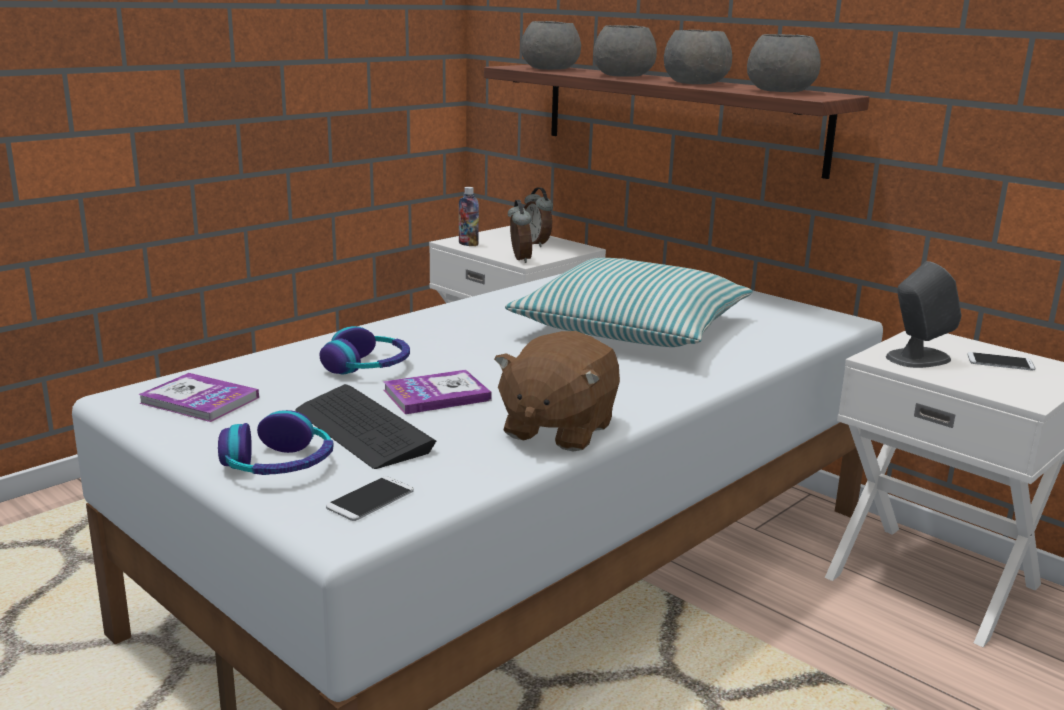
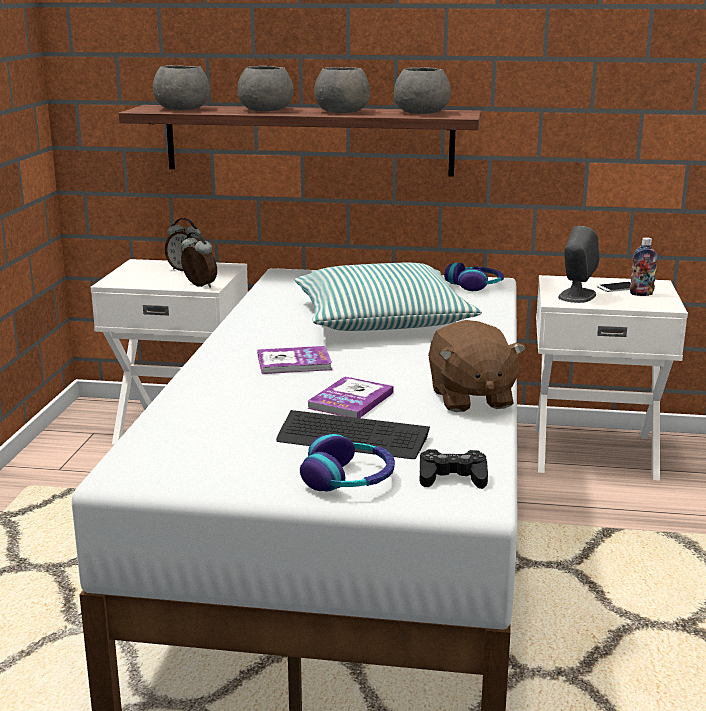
camera: 35 degrees left, 0 degrees up
book [138,373,259,422] -> book moved to [257,346,332,374]
headphones [319,326,410,374] -> headphones moved to [444,263,504,291]
phone [326,476,414,521] -> black game controller [420,449,488,489]
bottle [459,187,479,246] -> bottle moved to [630,237,658,296]

